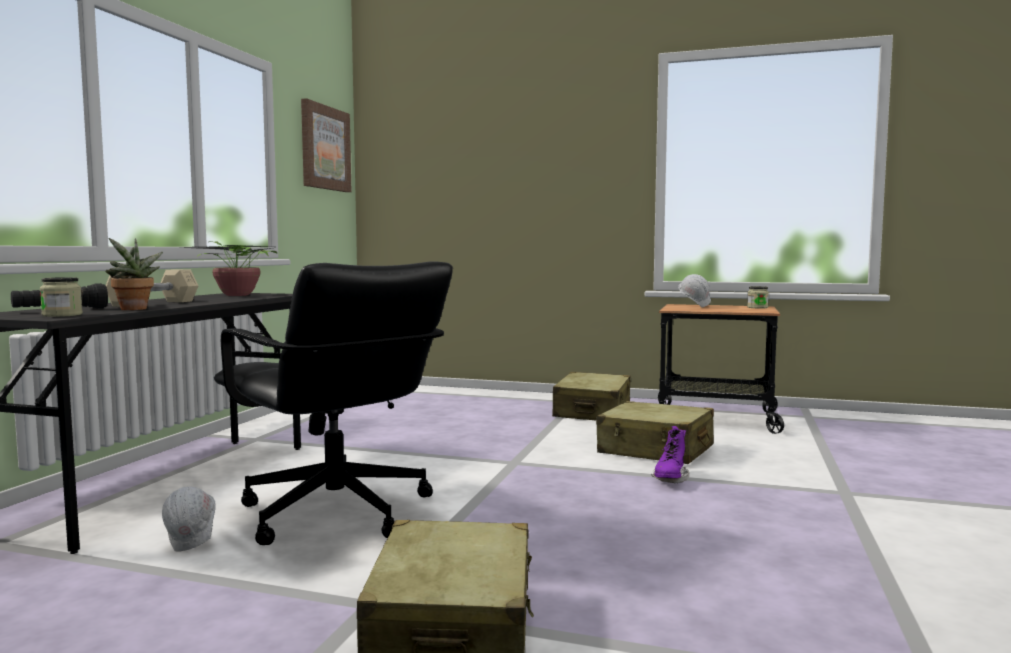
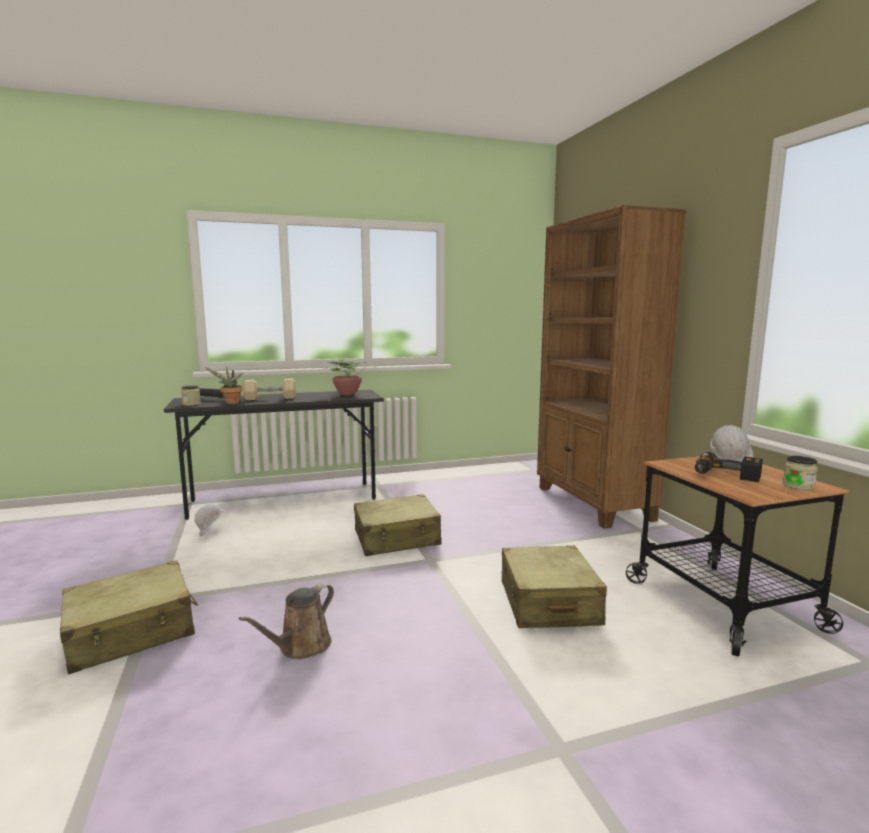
camera: 55 degrees right, 5 degrees up
black office chair [214,261,453,545] -> none
picture [301,98,352,192] -> none
beige suitcase [552,372,630,420] -> beige suitcase moved to [354,494,441,556]
purple boot [651,426,689,483] -> none
none -> brown watering can [239,583,334,659]
none -> brown bookcase [537,205,687,529]
none -> power drill [695,452,763,482]

